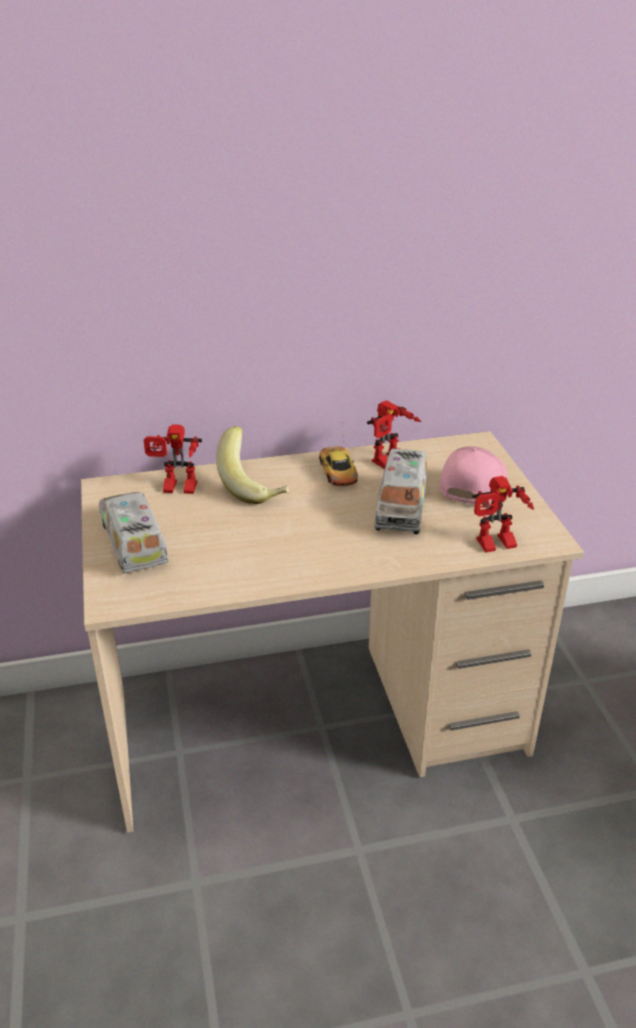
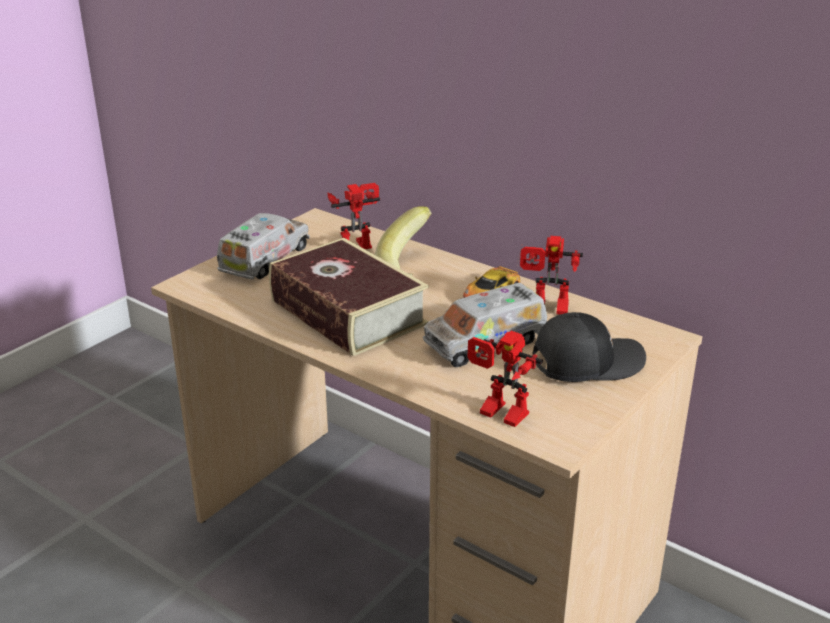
camera: 50 degrees right, 5 degrees down
toy robot [144,424,202,494] -> toy robot turned 105 degrees clockwise [327,183,380,249]
pink cap [439,446,508,504] -> black cap [533,312,646,382]
none -> book [269,238,429,356]

